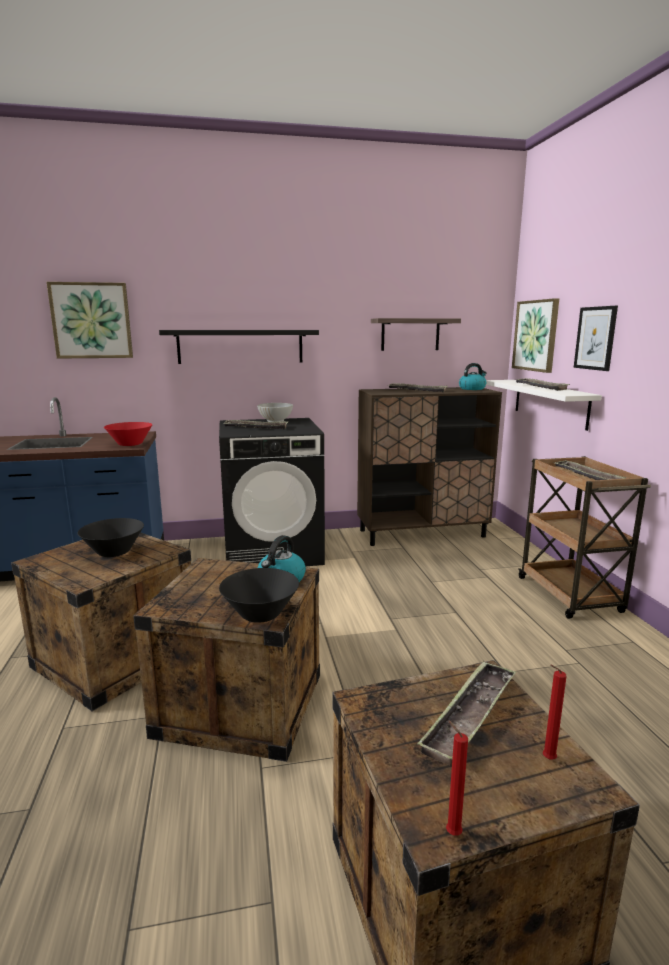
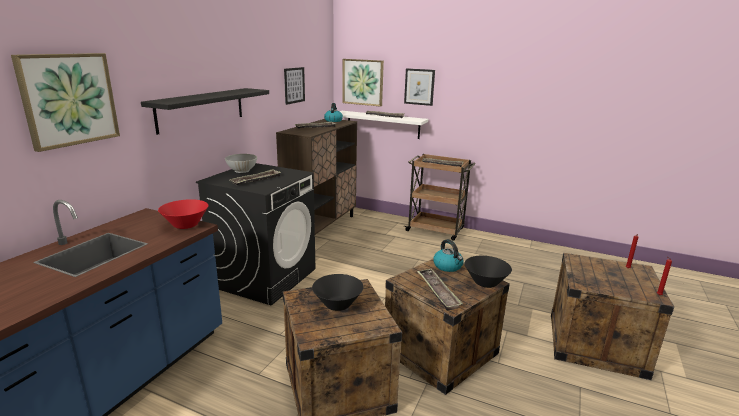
camera: 55 degrees left, 5 degrees up
shelf [371,318,461,351] -> picture [284,67,305,105]
tray [417,661,516,766] -> tray moved to [417,269,463,311]

